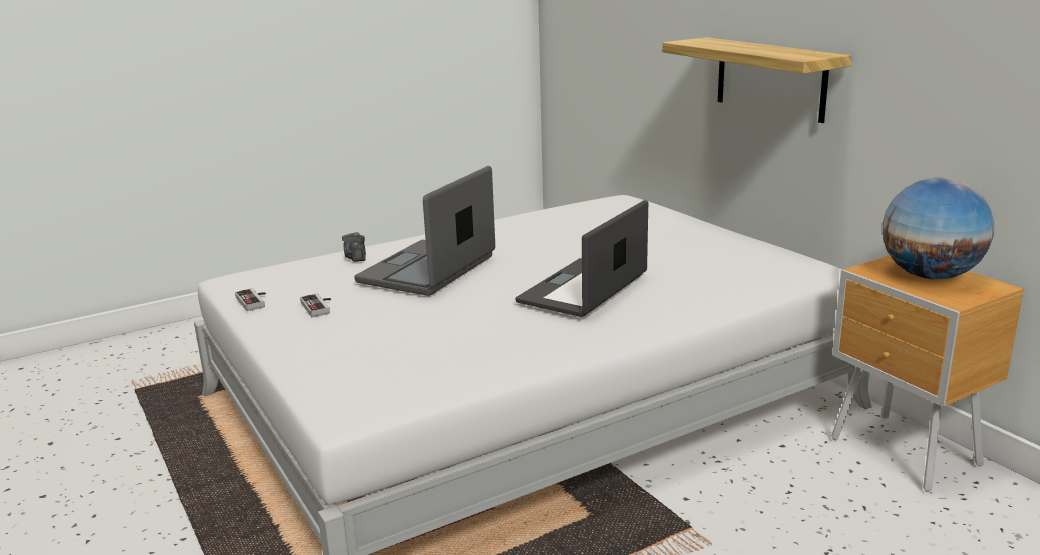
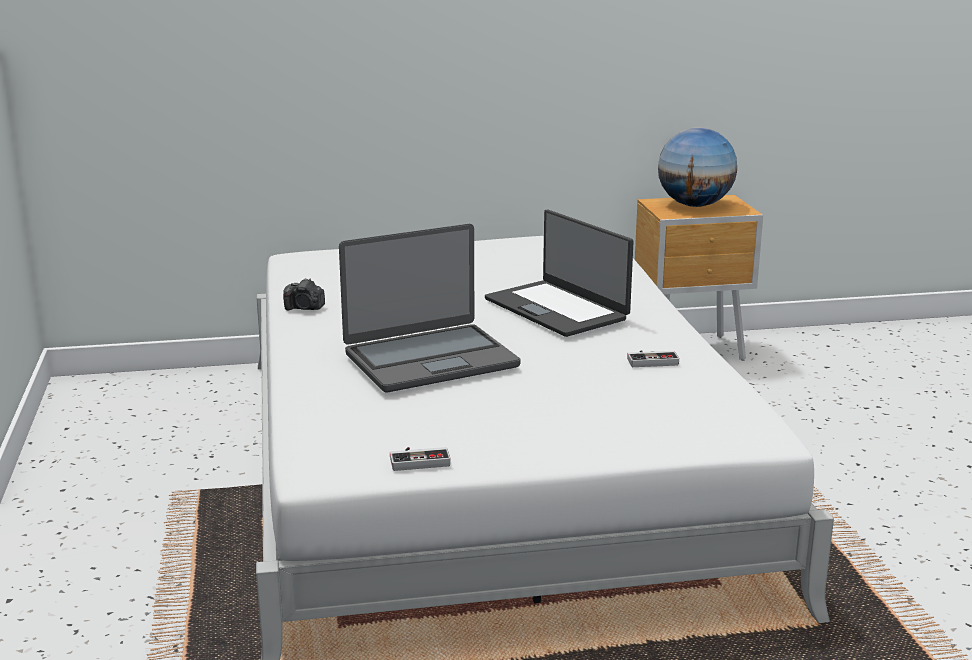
camera: 70 degrees left, 0 degrees up
game controller [300,293,331,317] -> game controller moved to [627,350,679,367]
camera [342,232,366,262] -> camera moved to [283,278,325,310]
laptop [354,166,495,296] -> laptop turned 75 degrees counterclockwise [339,224,520,392]
shelf [662,37,852,123] -> none

